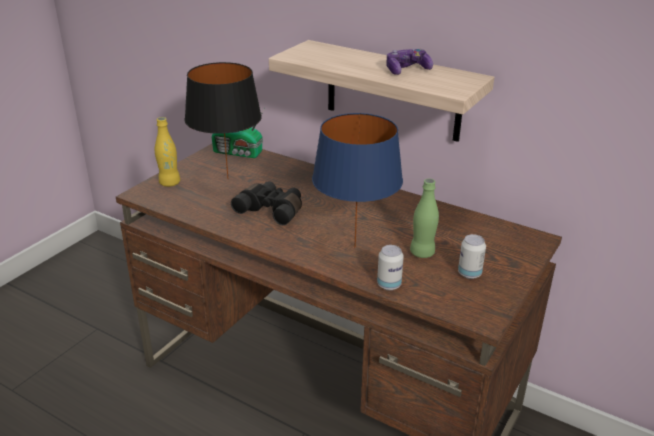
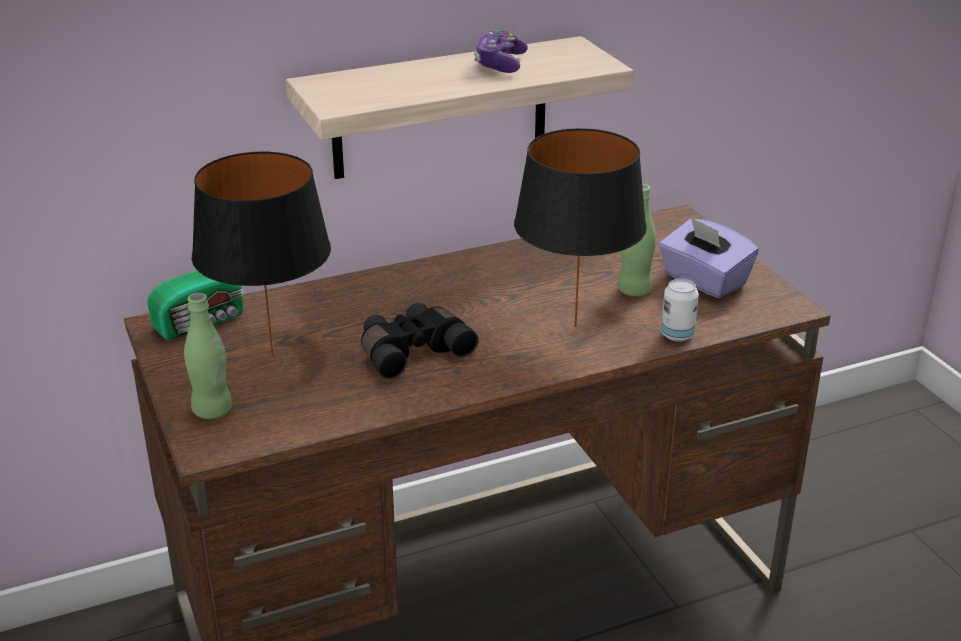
camera: 55 degrees left, 0 degrees up
yellow bottle [155,117,180,187] -> green bottle [184,293,232,419]
blue table lamp [312,113,403,248] -> black table lamp [514,128,647,327]
can [458,234,486,279] -> purple tissue box [659,217,759,298]

